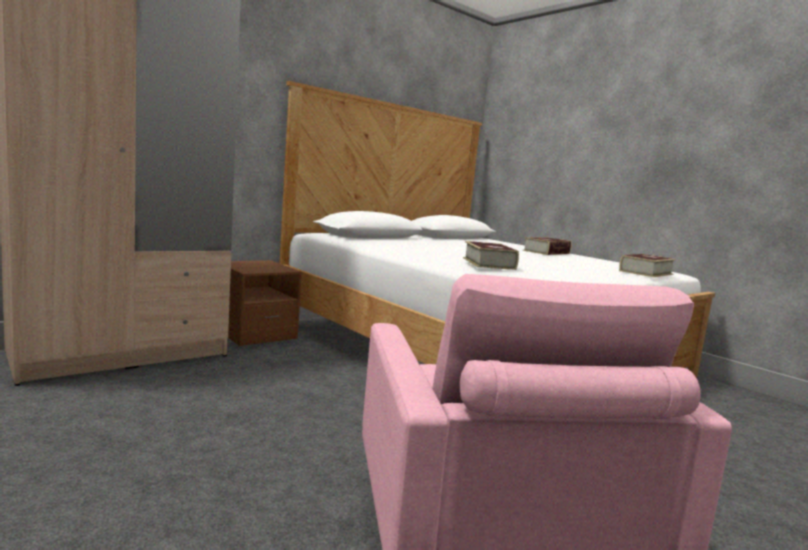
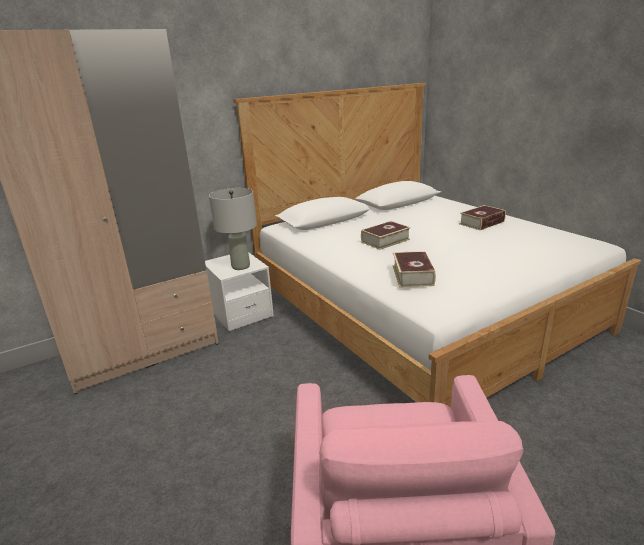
camera: 10 degrees right, 15 degrees up
brown nightstand [228,260,302,347] -> white nightstand [205,252,274,331]
book [619,254,676,277] -> book moved to [361,221,411,250]
none -> grey table lamp [209,188,257,270]

